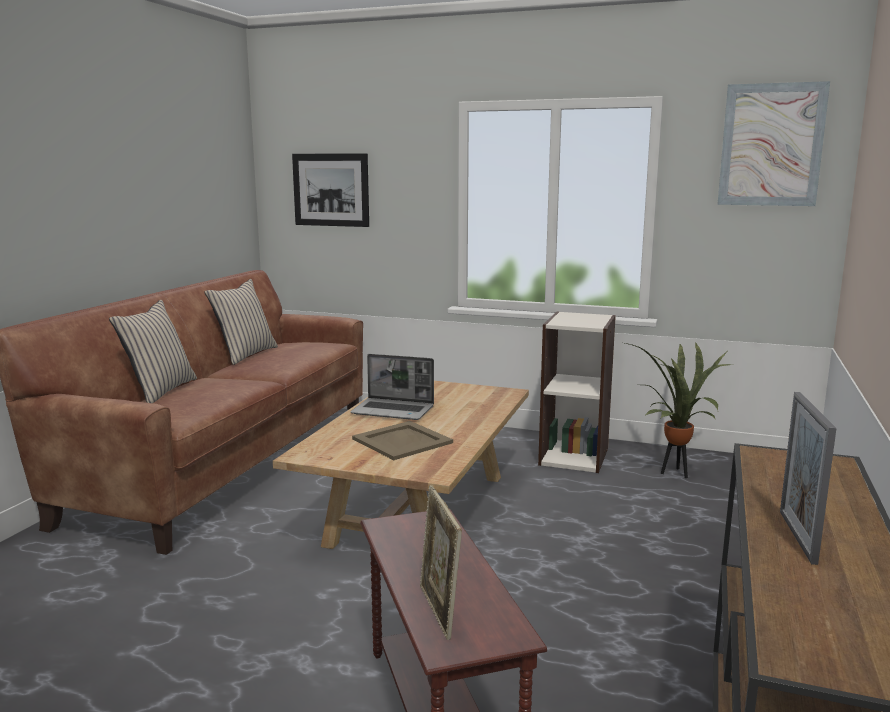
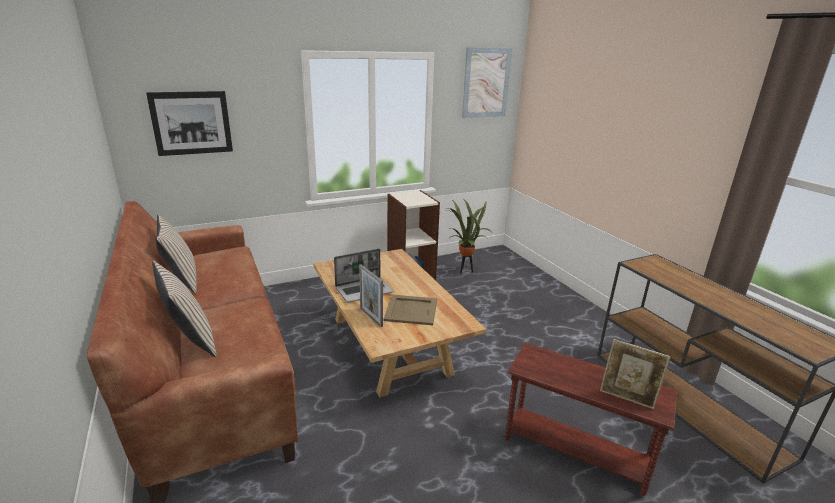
camera: 45 degrees left, 10 degrees up
picture frame [780,392,836,565] -> picture frame moved to [359,264,383,327]

